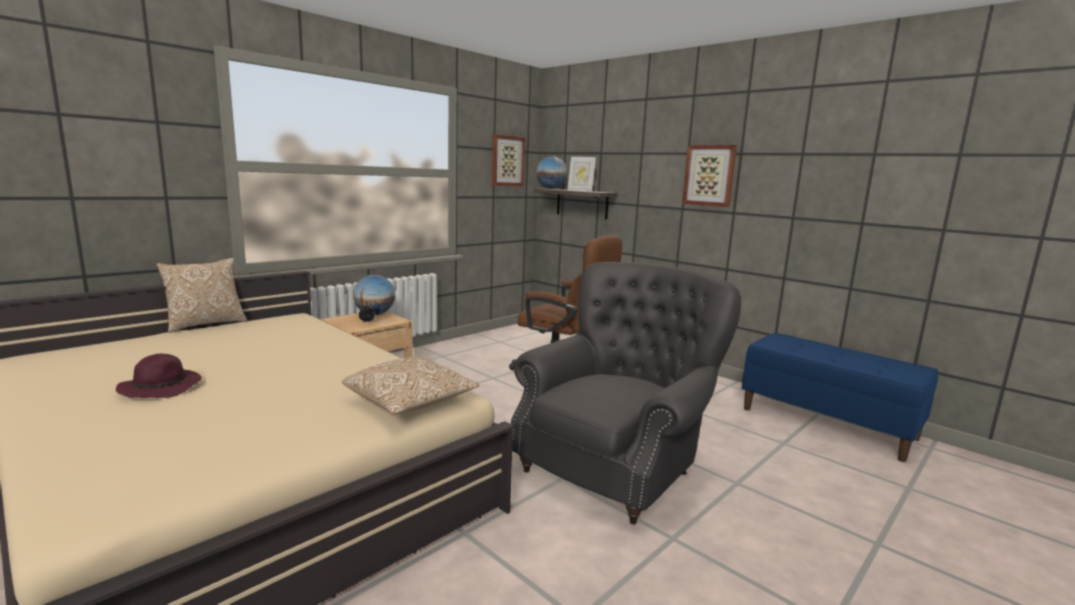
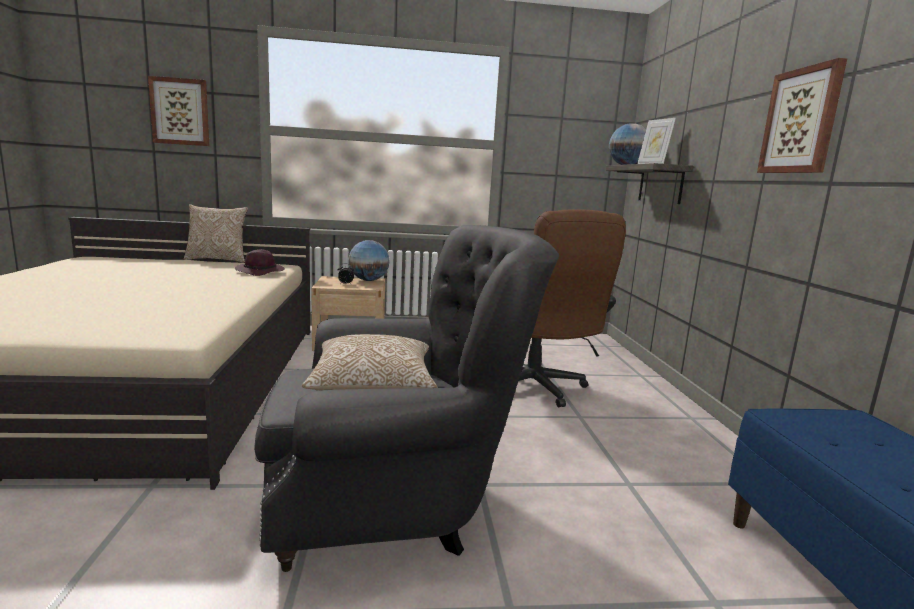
camera: 40 degrees right, 0 degrees up
purple hat [116,354,202,398] -> purple hat moved to [235,249,285,276]
pillow [342,357,479,415] -> pillow moved to [302,334,437,390]
picture [492,135,525,186] -> picture moved to [148,76,209,146]

